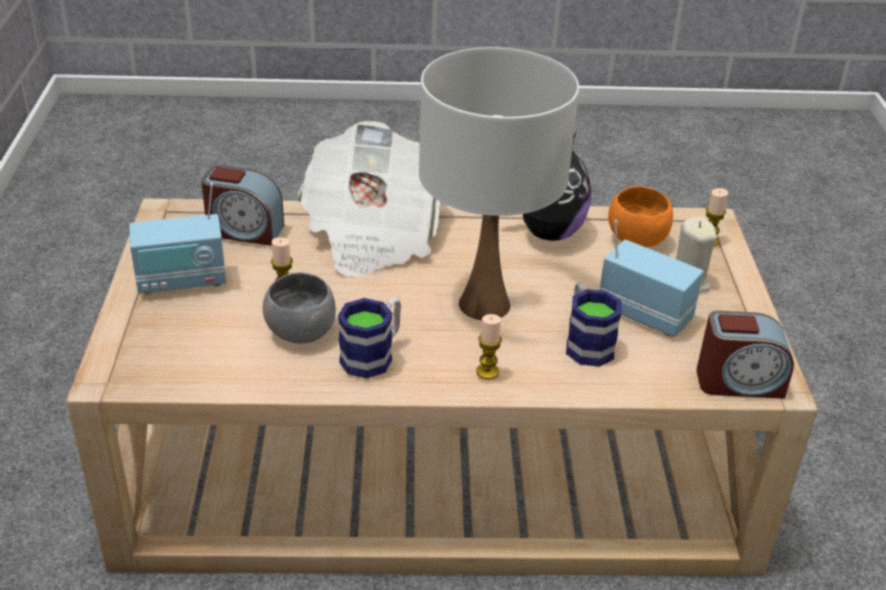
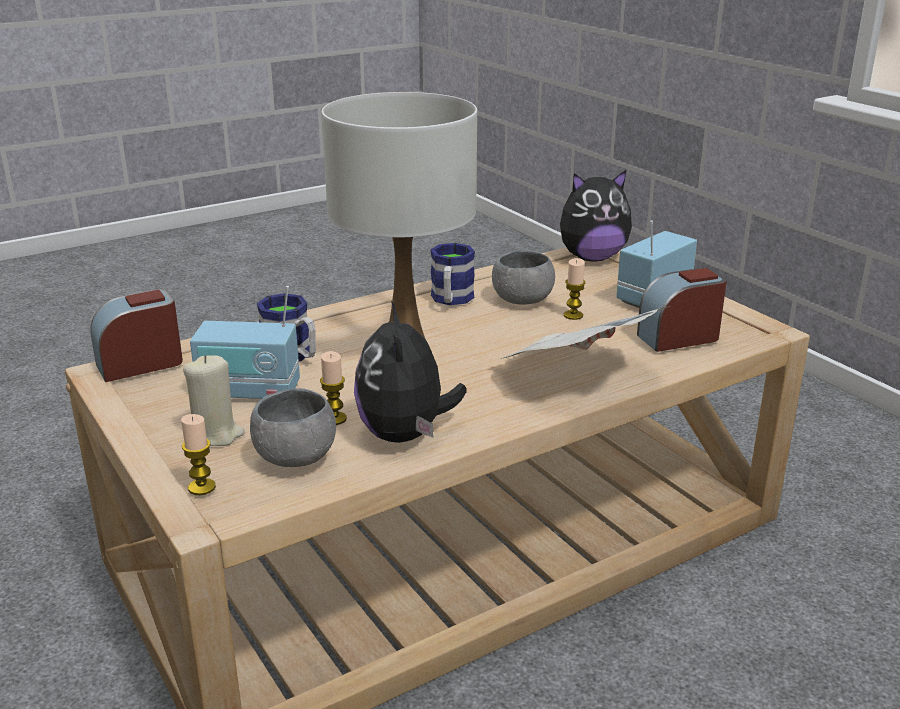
camera: 150 degrees right, 10 degrees down
candle [476,314,502,380] -> candle moved to [320,351,347,425]
orange bowl [608,186,673,248] -> grey bowl [250,388,336,467]
none -> plush toy [560,169,632,261]

